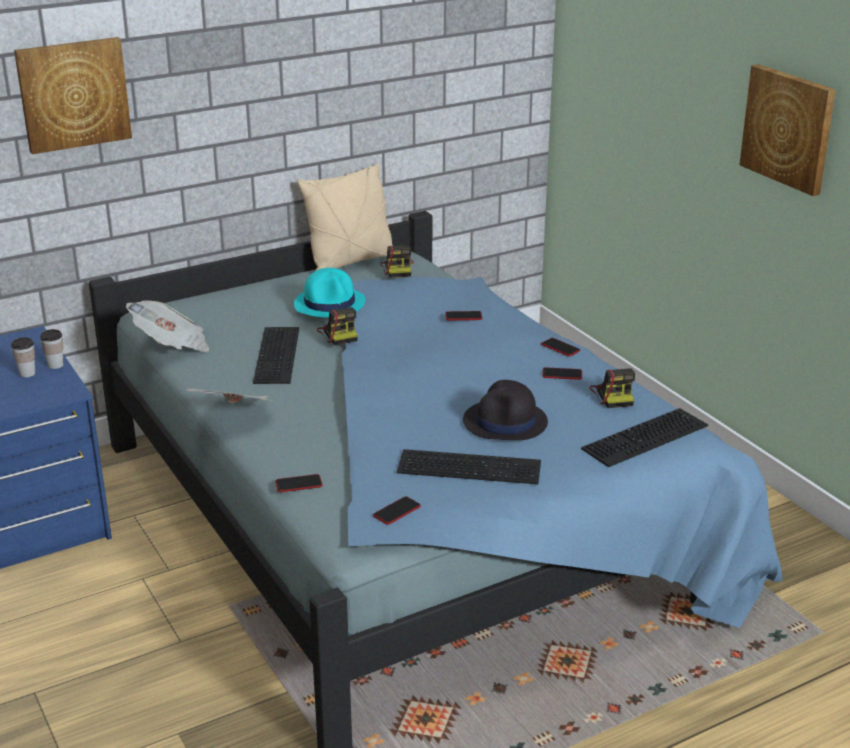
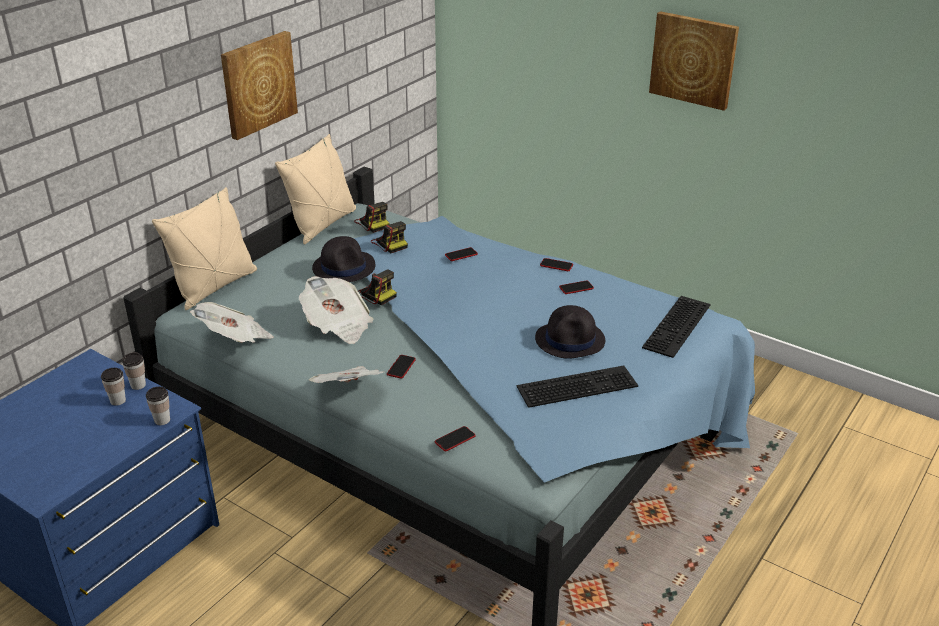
camera: 25 degrees left, 5 degrees up
picture [14,37,132,154] -> picture moved to [221,31,298,140]
keyboard [253,327,299,384] -> newspaper [299,276,374,344]
turquoise hat [294,268,365,317] -> black hat [312,236,375,282]
phone [373,496,421,525] -> phone moved to [387,355,416,378]
camera [590,368,635,408] -> camera moved to [371,221,408,253]
none -> cup [146,387,170,425]
none -> beige pillow [152,187,257,310]

